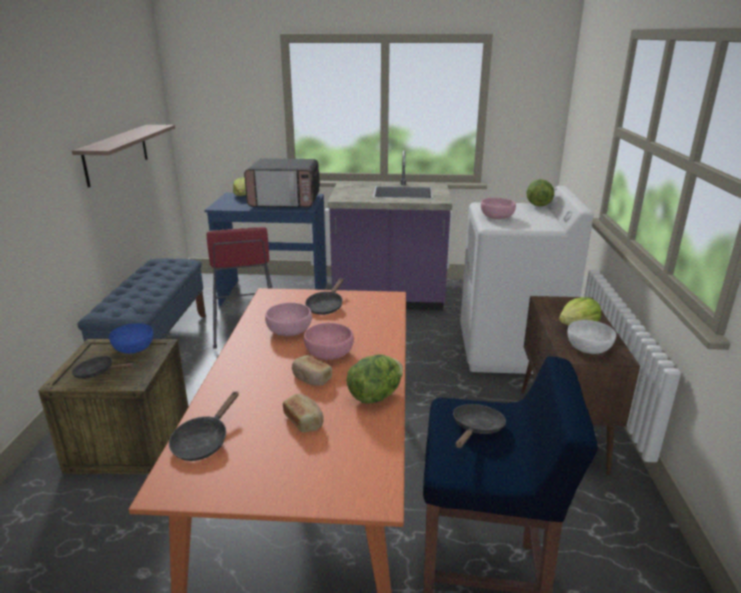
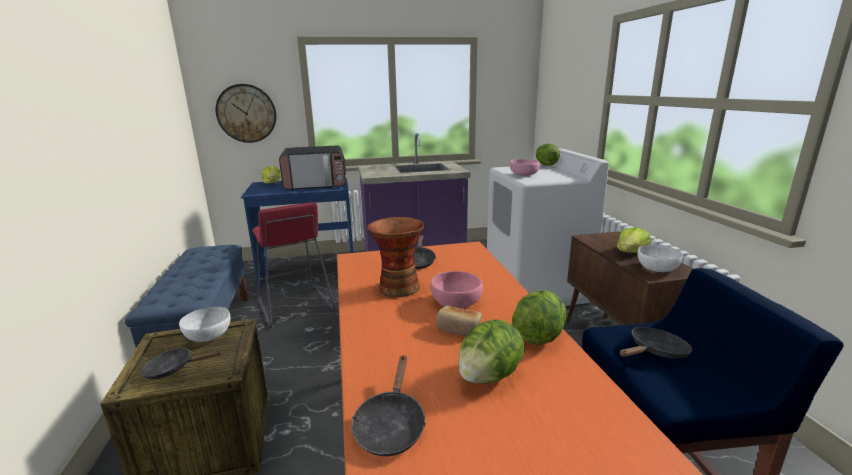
camera: 15 degrees left, 5 degrees down
shelf [72,125,175,187] -> none
blue bowl [109,323,153,354] -> white bowl [179,307,231,342]
pink bowl [265,303,312,336] -> vase [367,217,425,297]
bread [283,394,324,432] -> lettuce [458,319,525,384]
black frying pan [453,404,506,448] -> black frying pan turned 45 degrees clockwise [620,327,692,359]
none -> wall clock [215,84,276,143]

